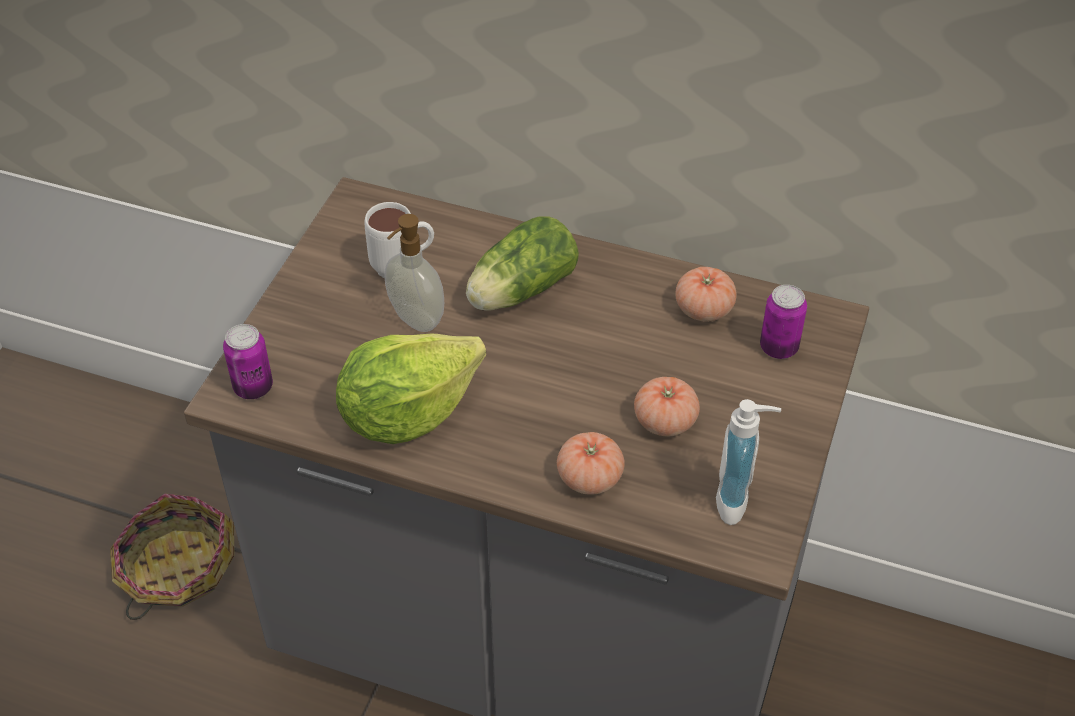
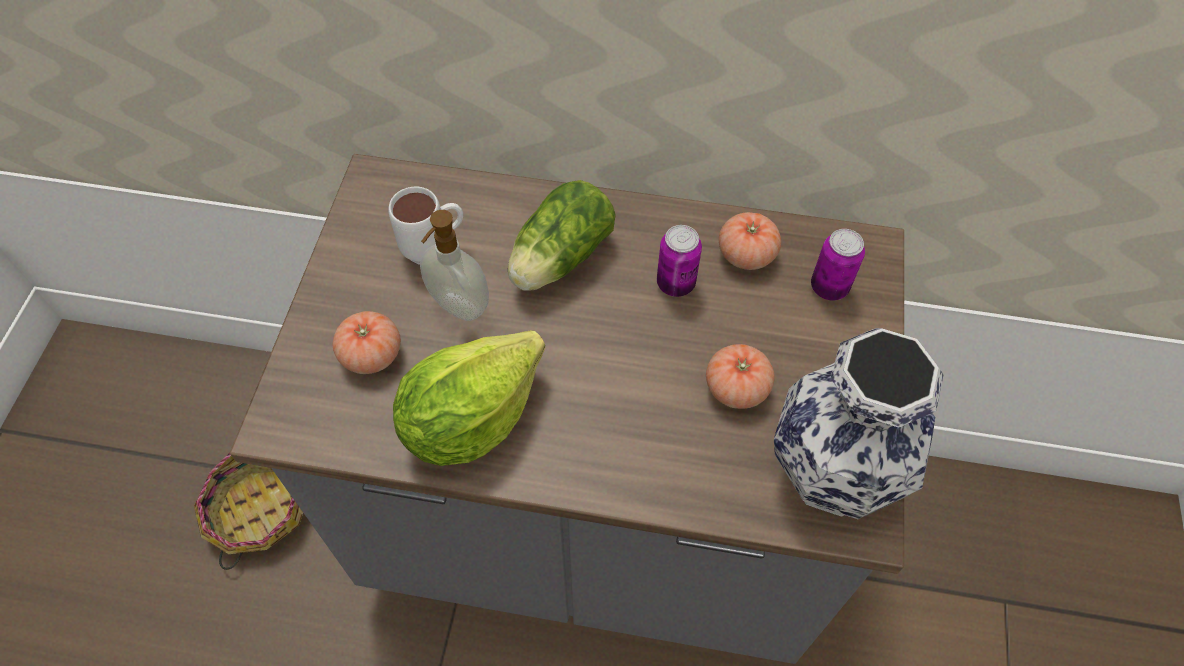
camera: 10 degrees left, 10 degrees up
can [223,324,273,399] -> can moved to [657,225,702,297]
tomato [557,432,625,495] -> tomato moved to [333,311,401,374]
soap dispenser [716,399,781,525] -> vase [774,328,944,519]

